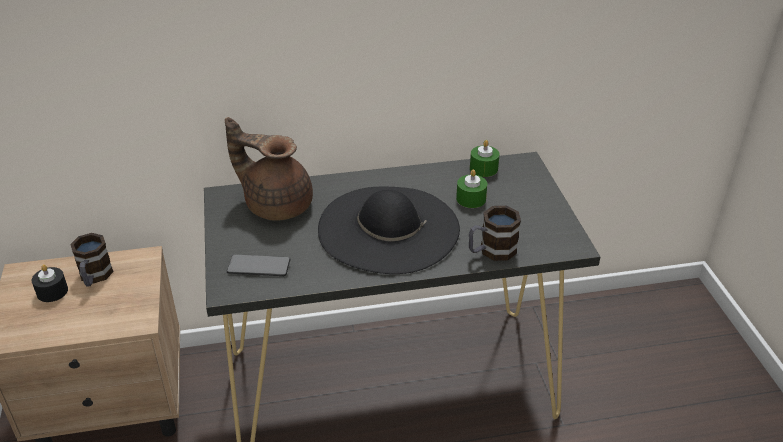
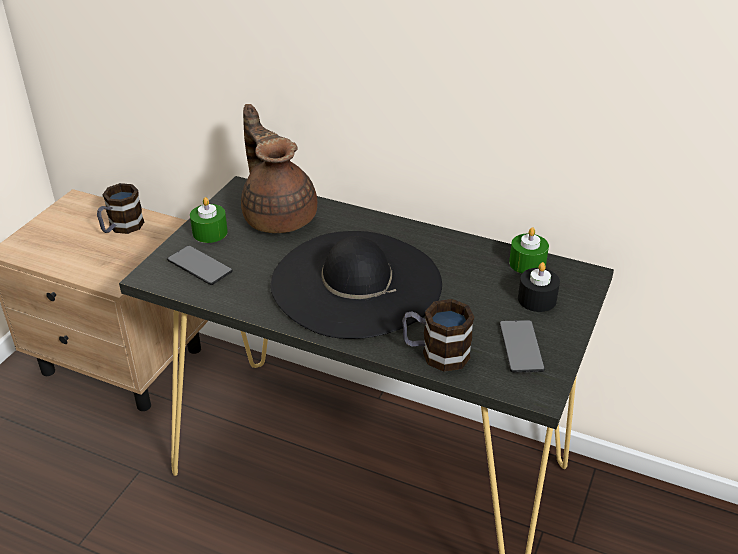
camera: 35 degrees right, 0 degrees up
black candle [32,264,68,302] -> black candle moved to [518,262,560,312]
green candle [456,169,487,208] -> green candle moved to [190,197,228,243]
none -> phone [499,320,545,373]

